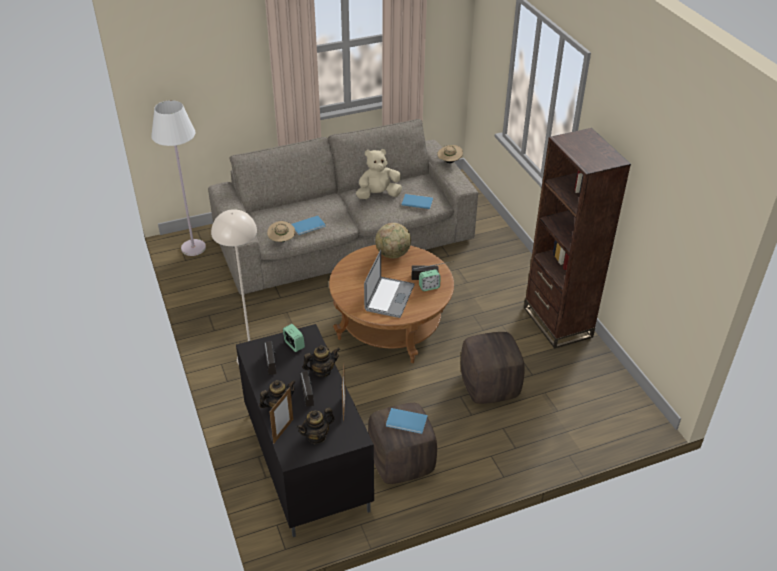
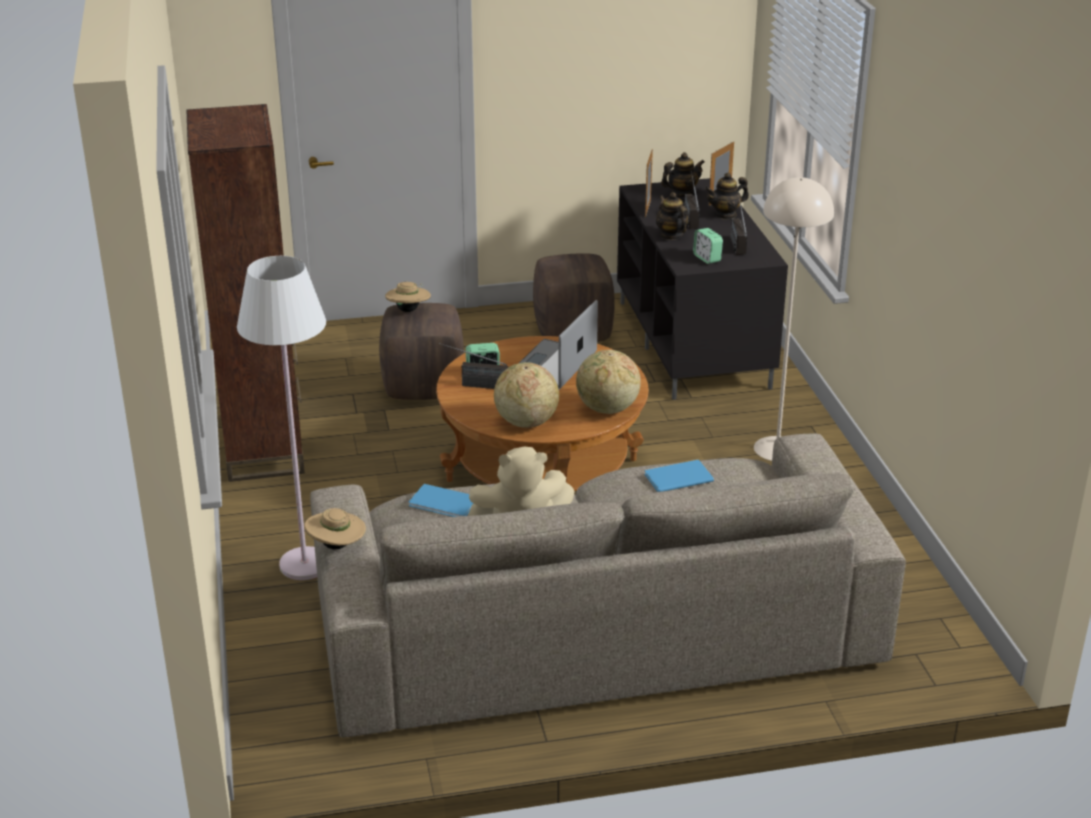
camera: 170 degrees left, 10 degrees down
white floor lamp [151,100,206,256] -> white floor lamp moved to [237,256,326,580]
beige hat [267,221,295,242] -> beige hat moved to [385,282,431,312]
teapot [303,345,340,377] -> teapot turned 75 degrees clockwise [656,192,688,240]
blue book [386,408,428,434] -> none
none -> globe [576,350,641,414]

